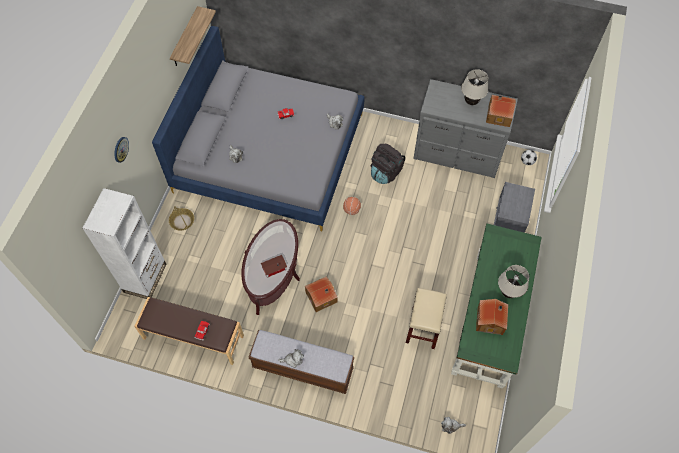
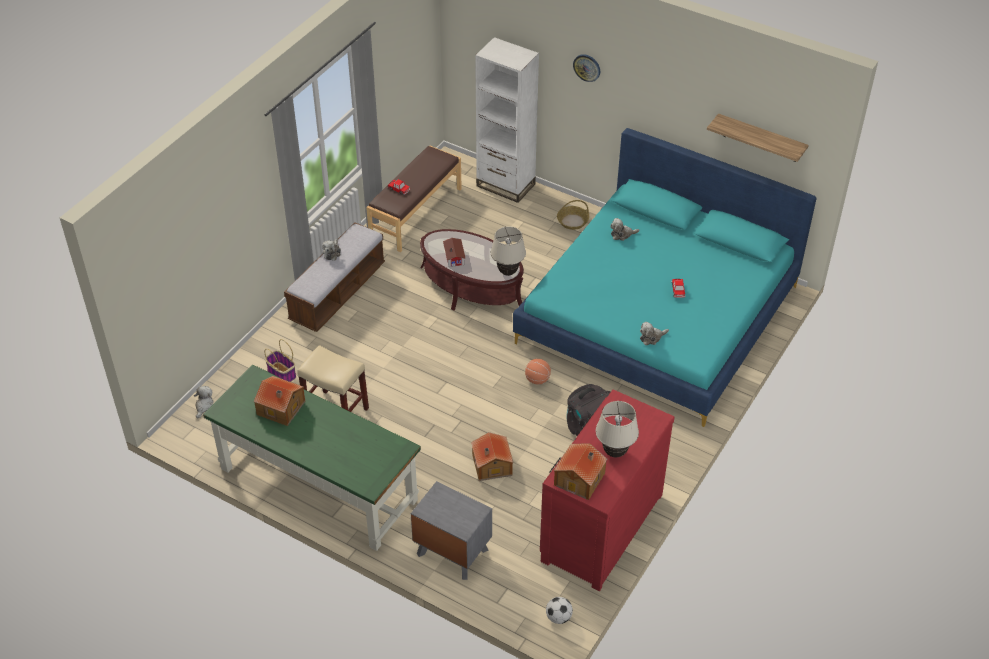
camera: 105 degrees right, 15 degrees down
grey bed [152,26,364,231] -> turquoise bed [513,128,817,427]
toy house [305,277,337,312] -> toy house moved to [471,432,513,481]
grey dresser [413,79,518,178] -> red dresser [540,389,675,591]
beige table lamp [498,265,529,298] -> beige table lamp moved to [491,226,526,276]
none -> basket [264,339,296,382]

